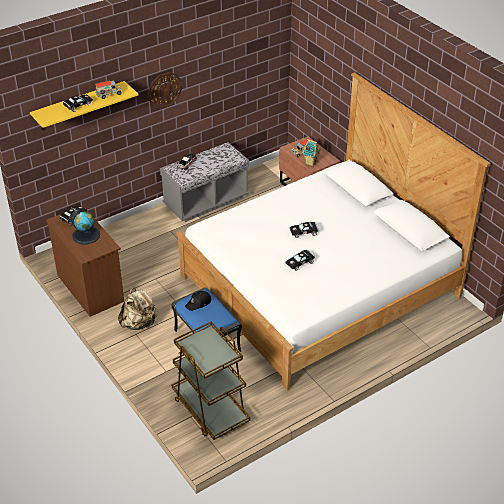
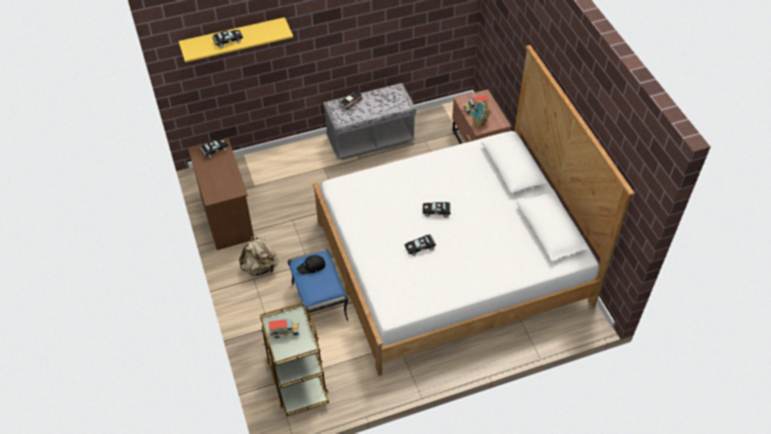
camera: 15 degrees right, 10 degrees up
globe [71,210,100,245] -> none
toy truck [95,80,122,99] -> toy truck moved to [269,319,300,338]
wall clock [148,72,182,108] -> none

